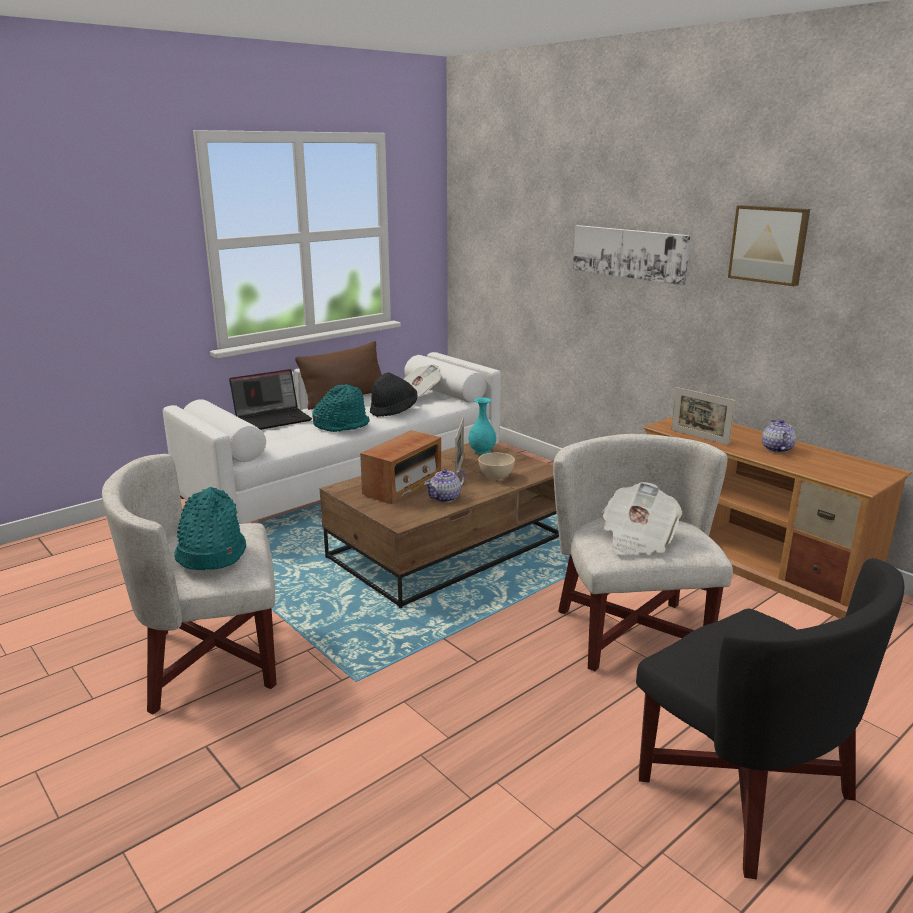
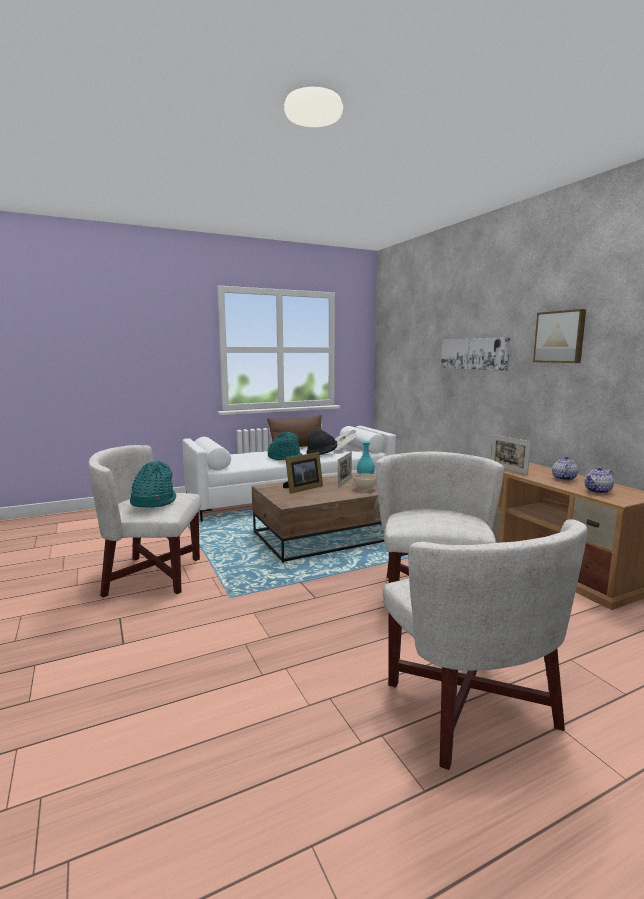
camera: 15 degrees right, 10 degrees down
laptop [229,369,312,430] -> none
radio [360,430,441,504] -> picture frame [283,452,323,494]
teapot [424,469,465,502] -> teapot moved to [584,467,614,494]
newspaper [602,482,682,555] -> none
black armchair [636,558,904,879] -> white armchair [383,519,587,770]

